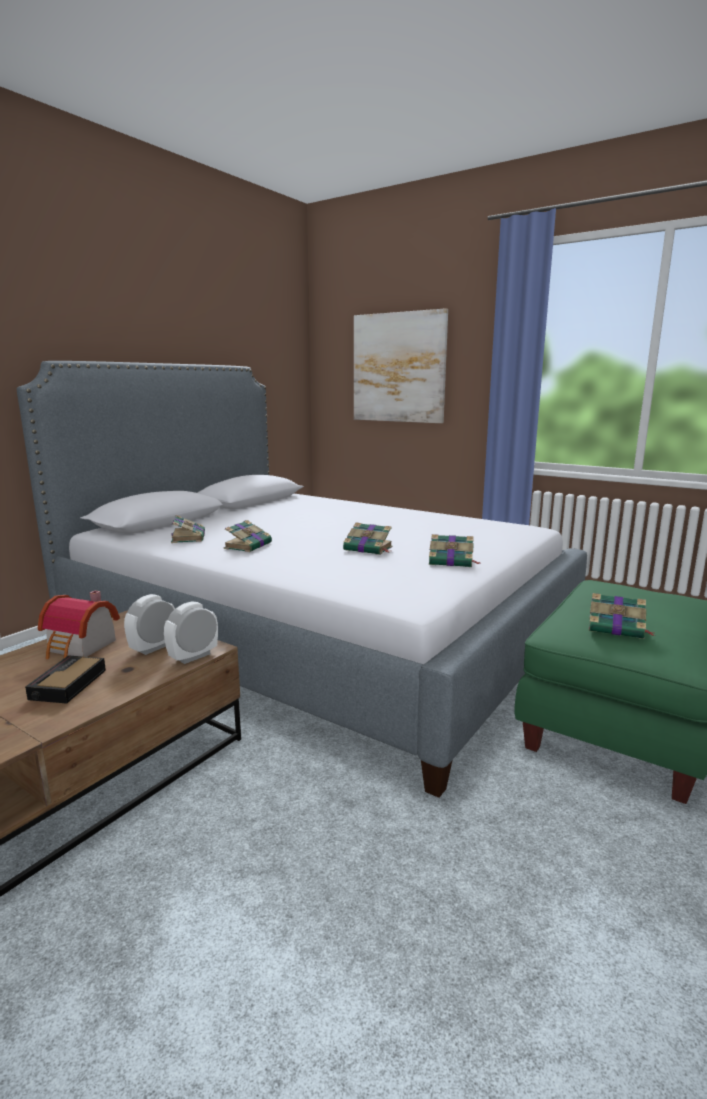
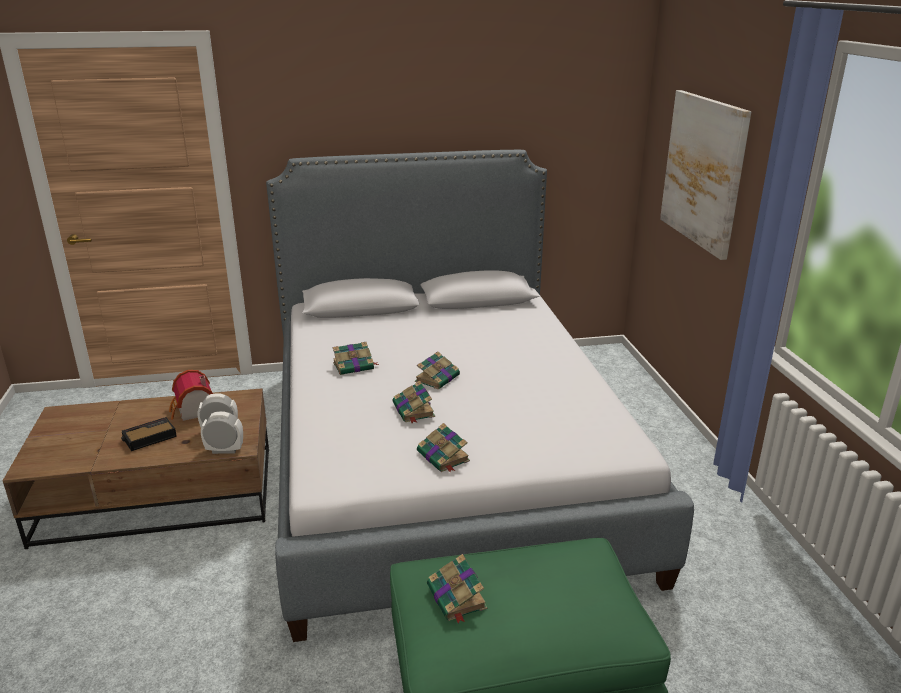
camera: 45 degrees right, 10 degrees up
book [171,515,205,543] -> book moved to [415,351,460,390]

